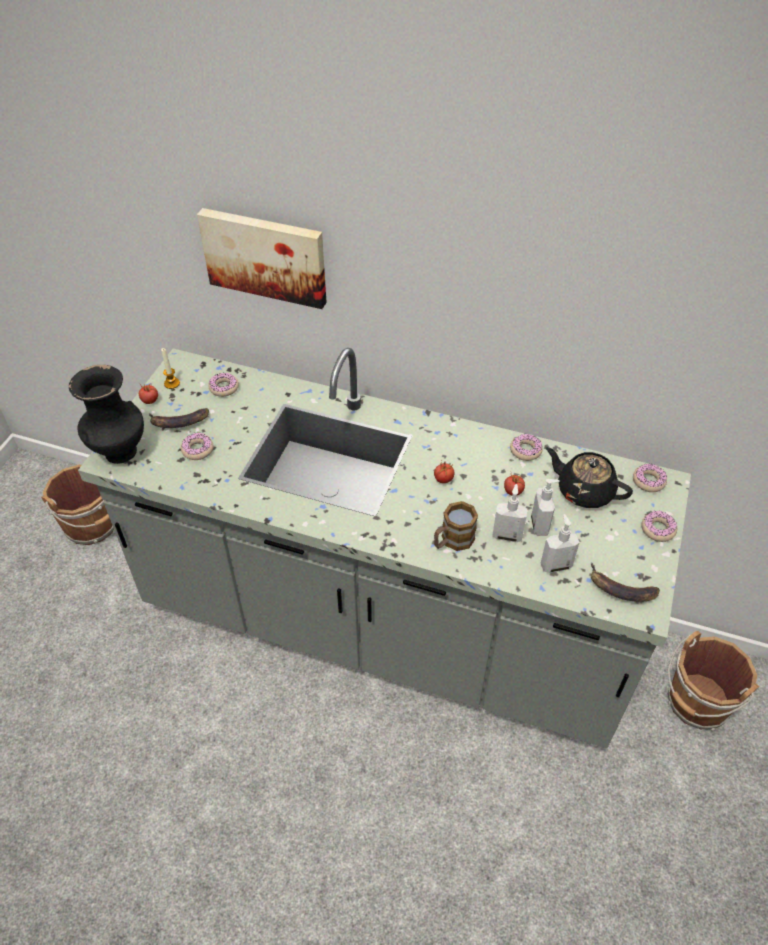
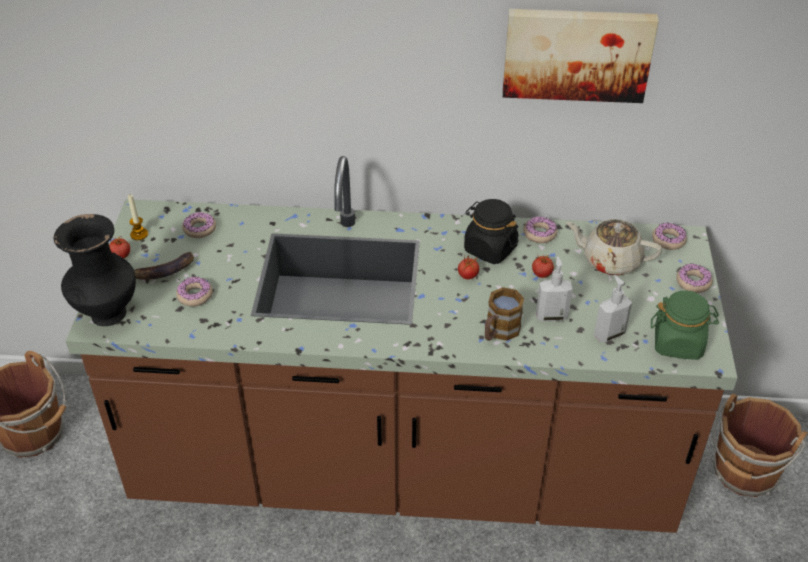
camera: 15 degrees left, 5 degrees down
grey counter [78,348,691,748] -> brown counter [66,156,737,533]
picture [197,208,327,309] -> picture moved to [503,9,659,103]
soap dispenser [531,479,560,536] -> none
black teapot [546,447,633,508] -> beige teapot [566,219,662,276]
banana [591,562,660,602] -> green jar [651,290,719,360]
none -> black jar [464,199,519,264]

